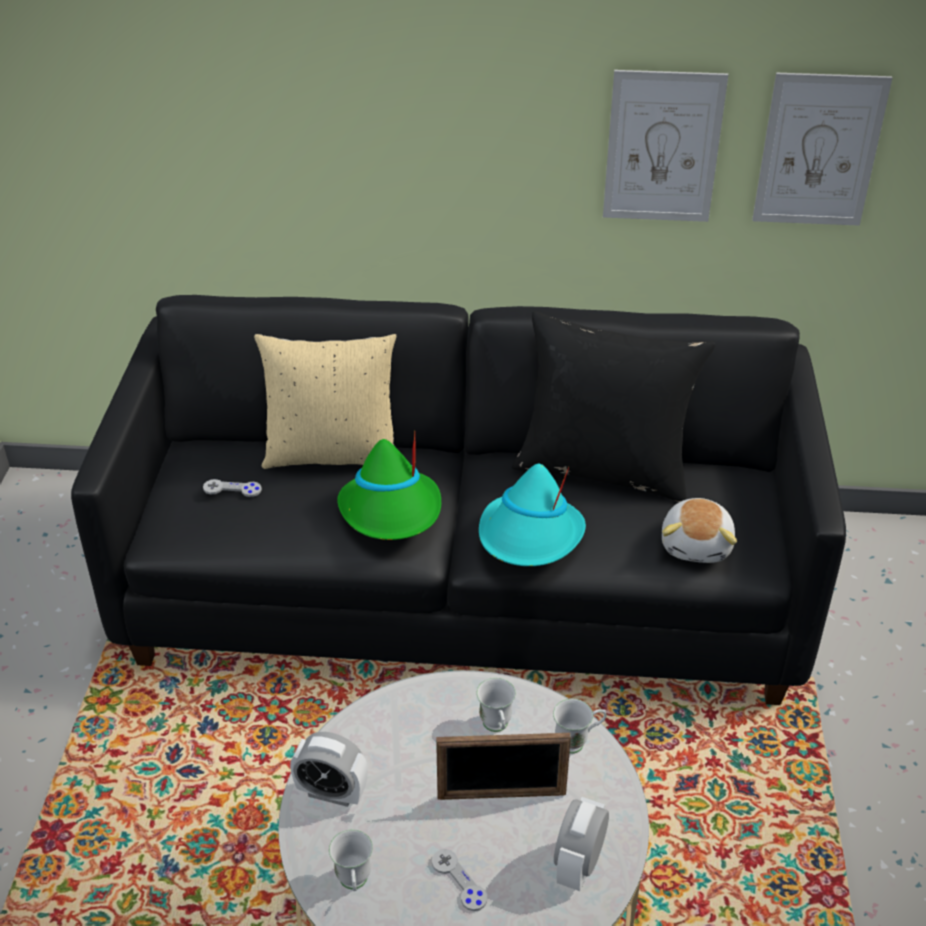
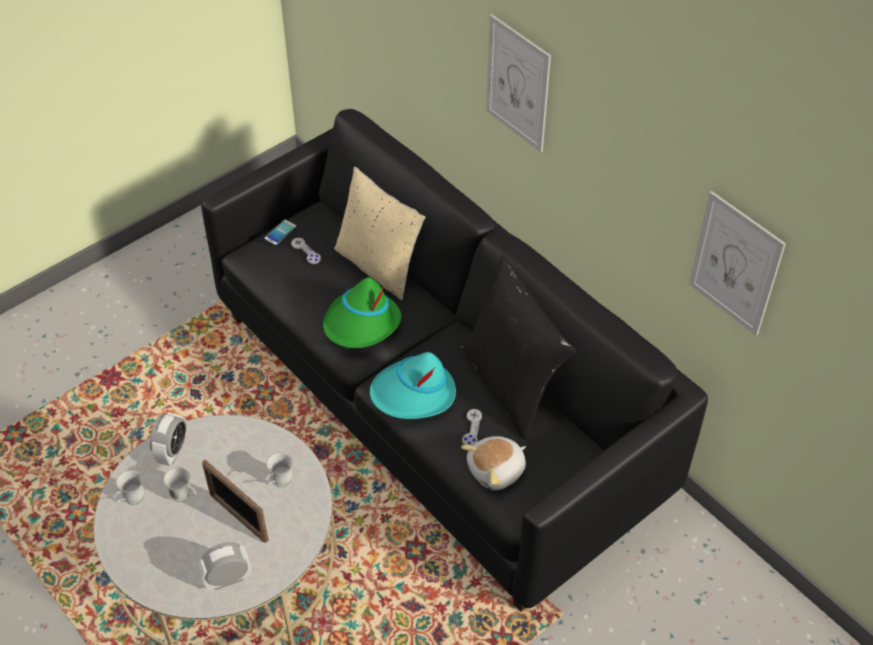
camera: 45 degrees right, 10 degrees up
alarm clock [290,732,368,807] -> alarm clock turned 135 degrees counterclockwise [150,412,187,466]
grey game controller [432,849,487,911] -> grey game controller moved to [462,409,482,446]
white mug [553,699,607,754] -> white mug moved to [163,468,196,502]
picture [603,70,728,222] -> picture moved to [486,14,551,152]
none -> phone [264,220,297,246]

